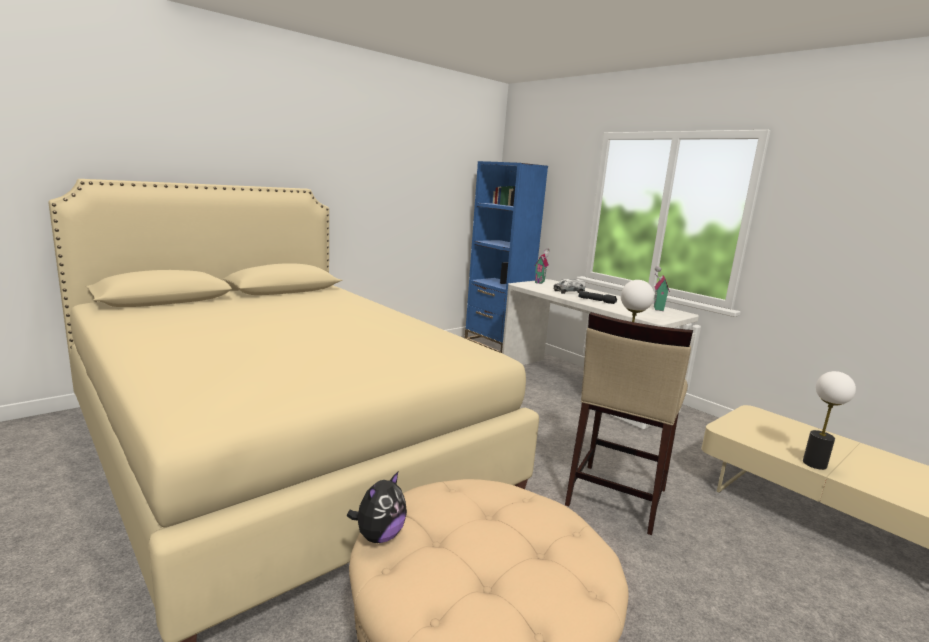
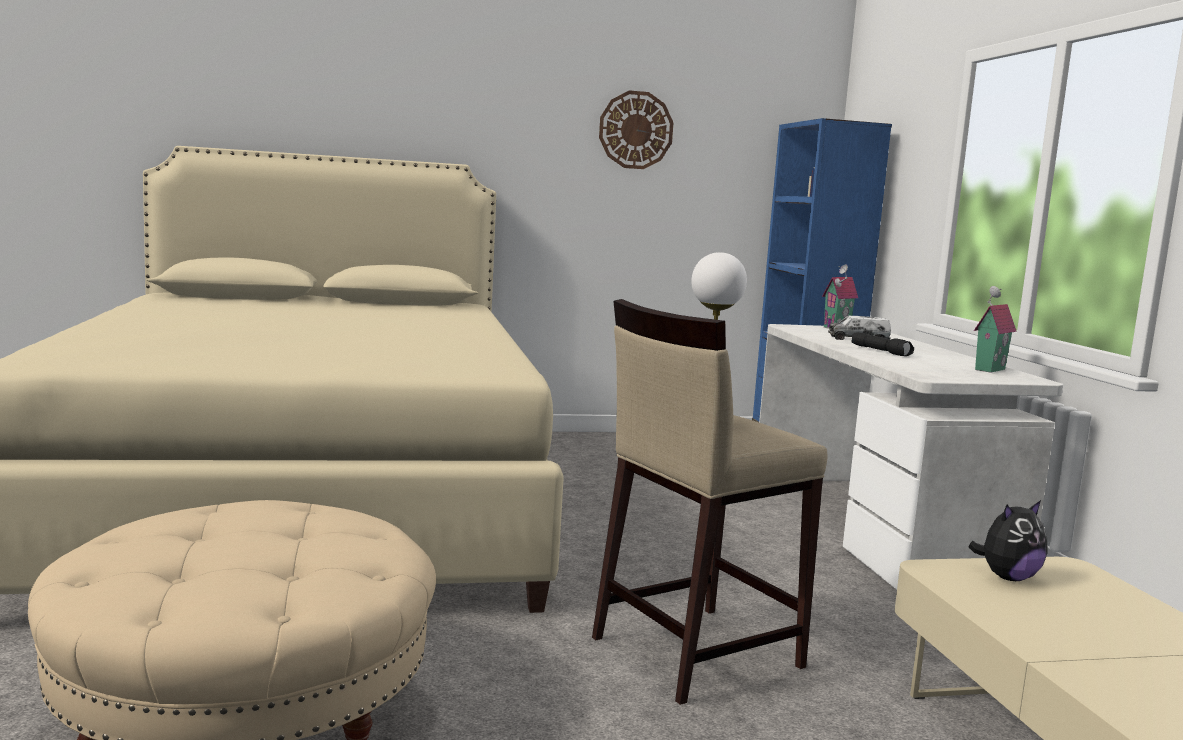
camera: 30 degrees right, 5 degrees down
plush toy [347,472,407,543] -> plush toy moved to [968,500,1047,581]
table lamp [803,371,856,470] -> none
none -> wall clock [599,90,673,169]

